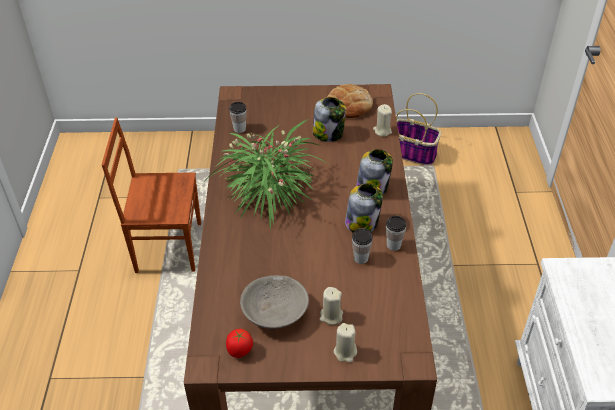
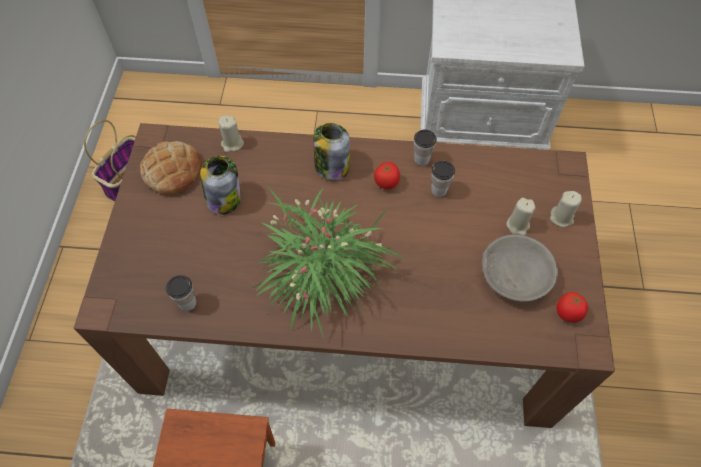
camera: 85 degrees left, 15 degrees up
jar [345,183,383,233] -> tomato [374,162,400,189]

